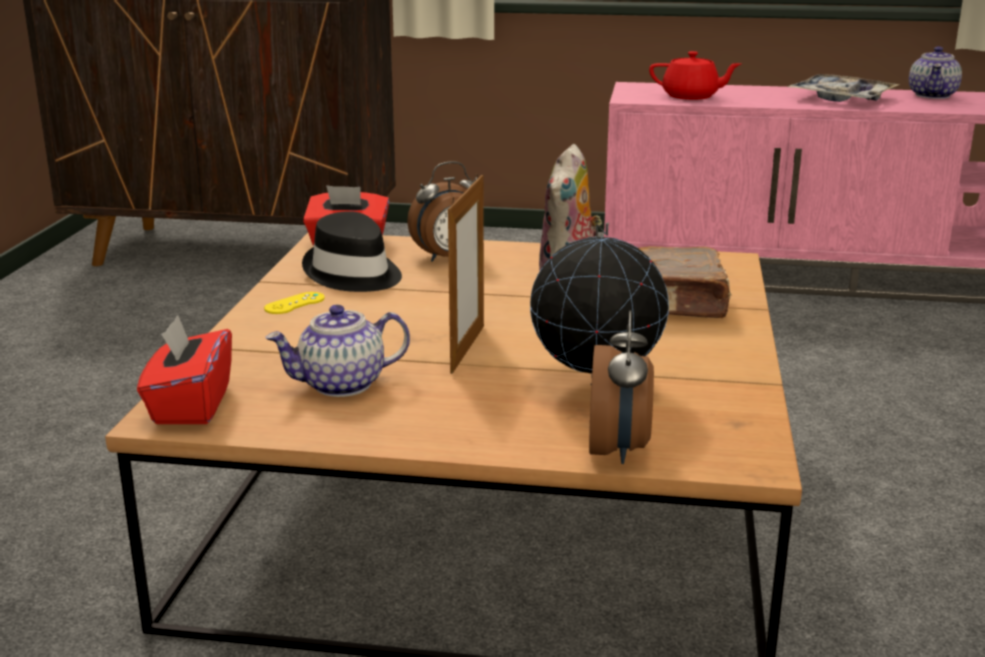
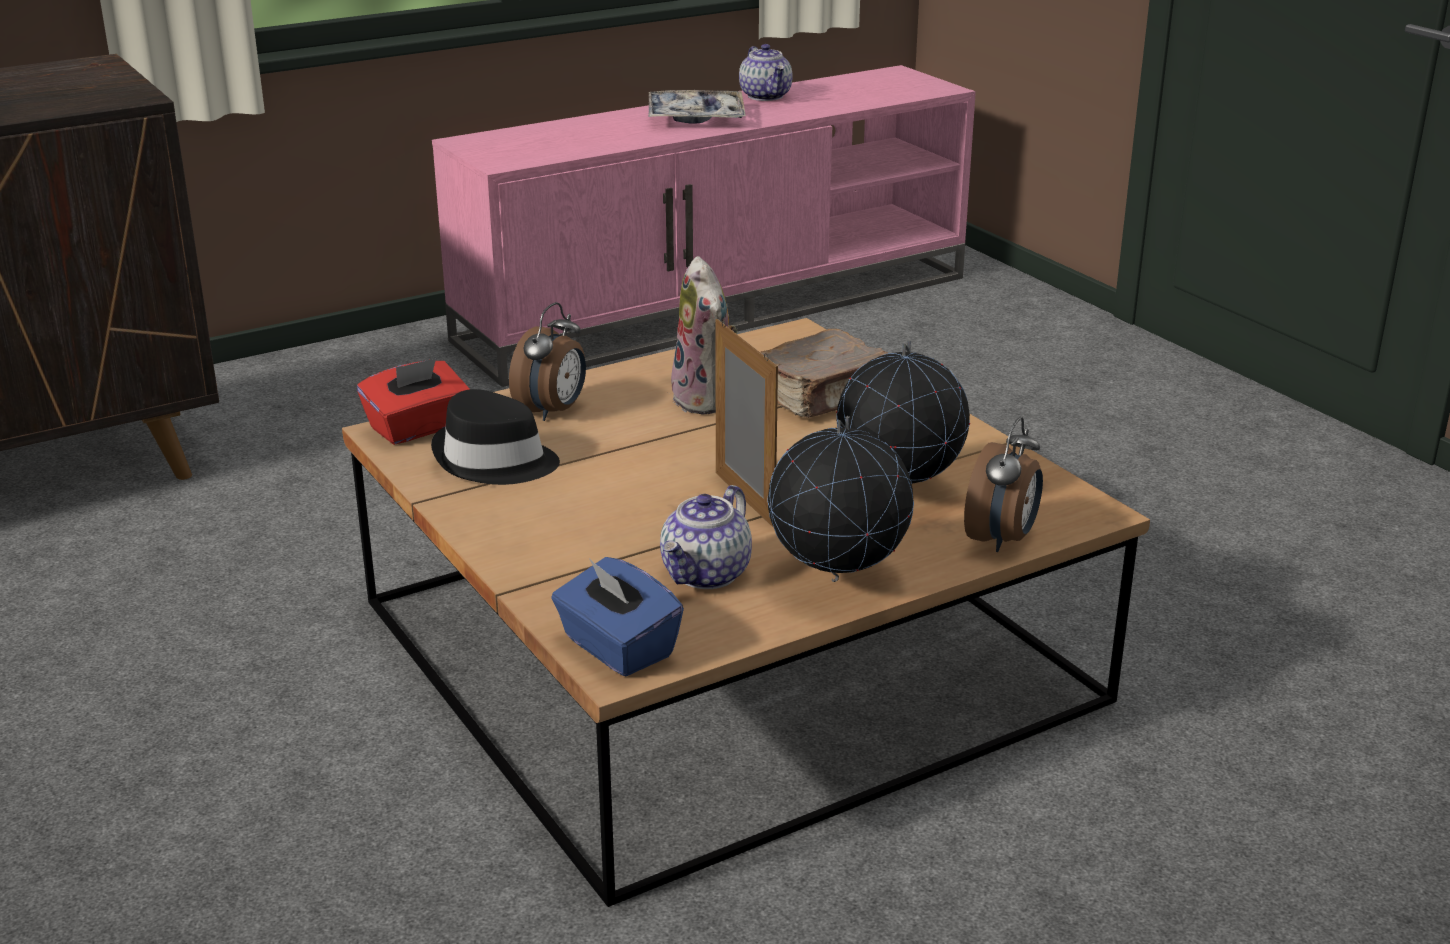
camera: 40 degrees left, 5 degrees up
red tissue box [137,315,232,424] -> blue tissue box [551,557,684,676]
yellow game controller [264,292,325,314] -> none
alarm clock [589,310,654,464] -> alarm clock turned 60 degrees clockwise [964,417,1043,552]
red teapot [649,51,741,100] -> none
none -> globe [768,416,914,582]

